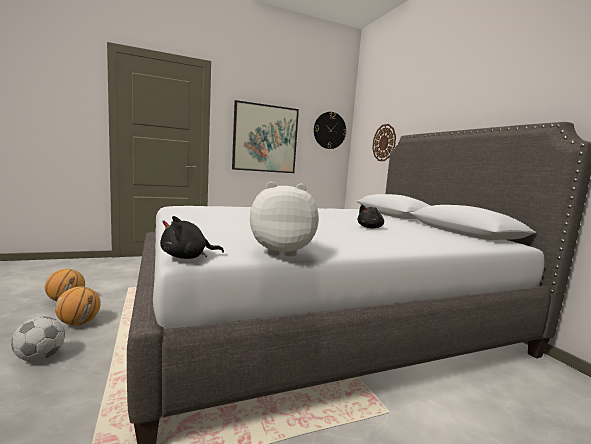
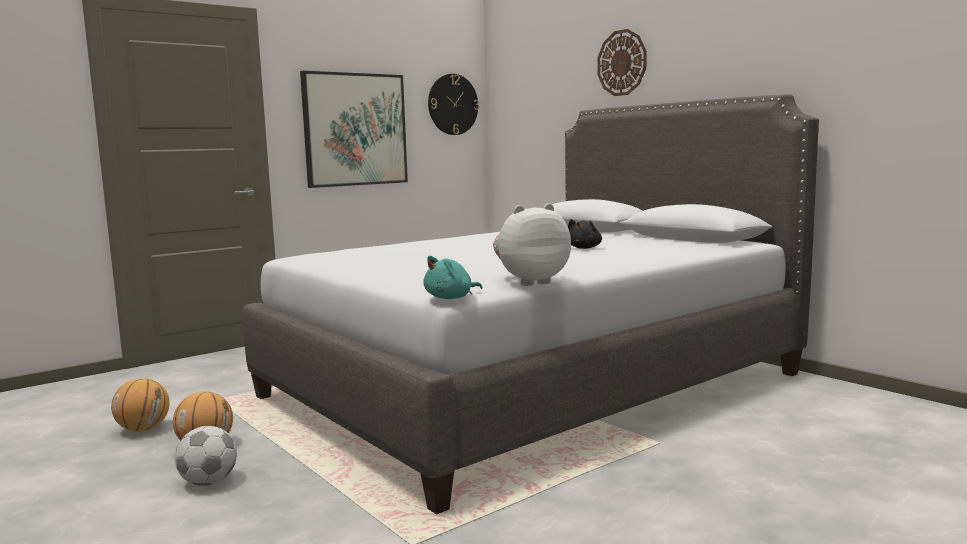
camera: 15 degrees left, 0 degrees up
black plush toy [160,216,224,259] -> turquoise plush toy [423,256,482,299]
wall clock [372,124,396,161] -> wall clock moved to [597,29,647,96]

